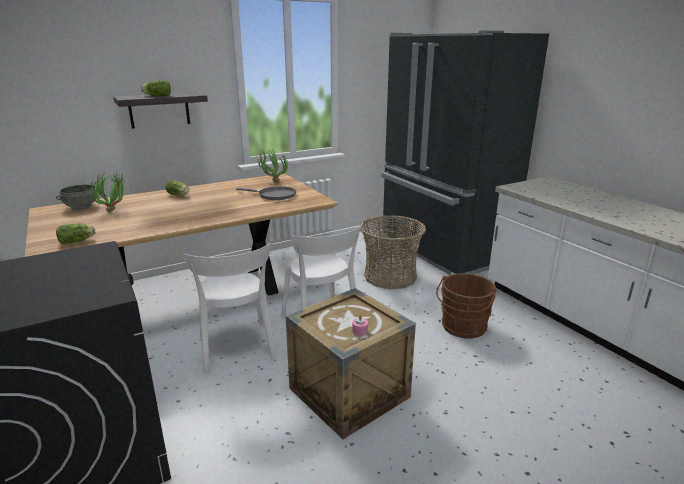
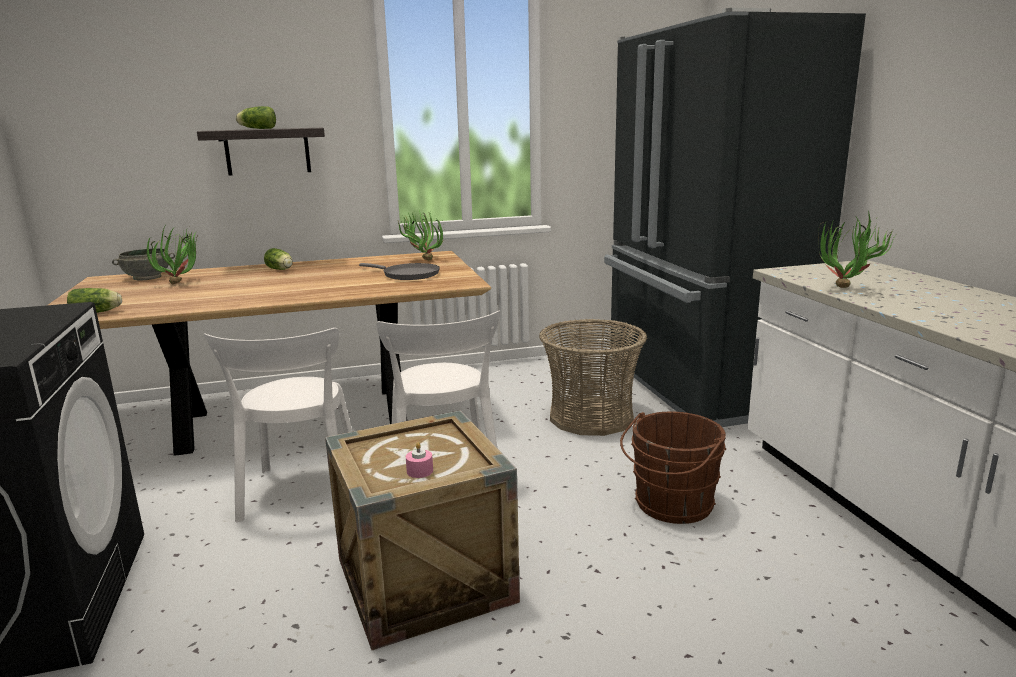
camera: 15 degrees right, 5 degrees down
none -> potted plant [818,211,895,288]

